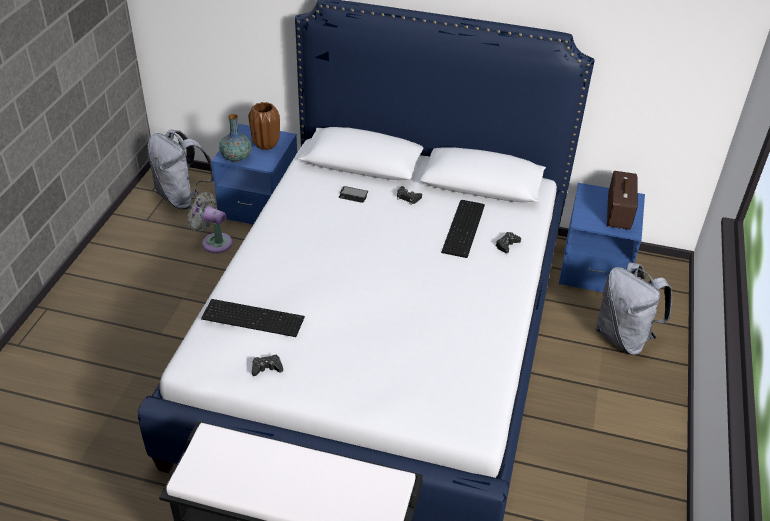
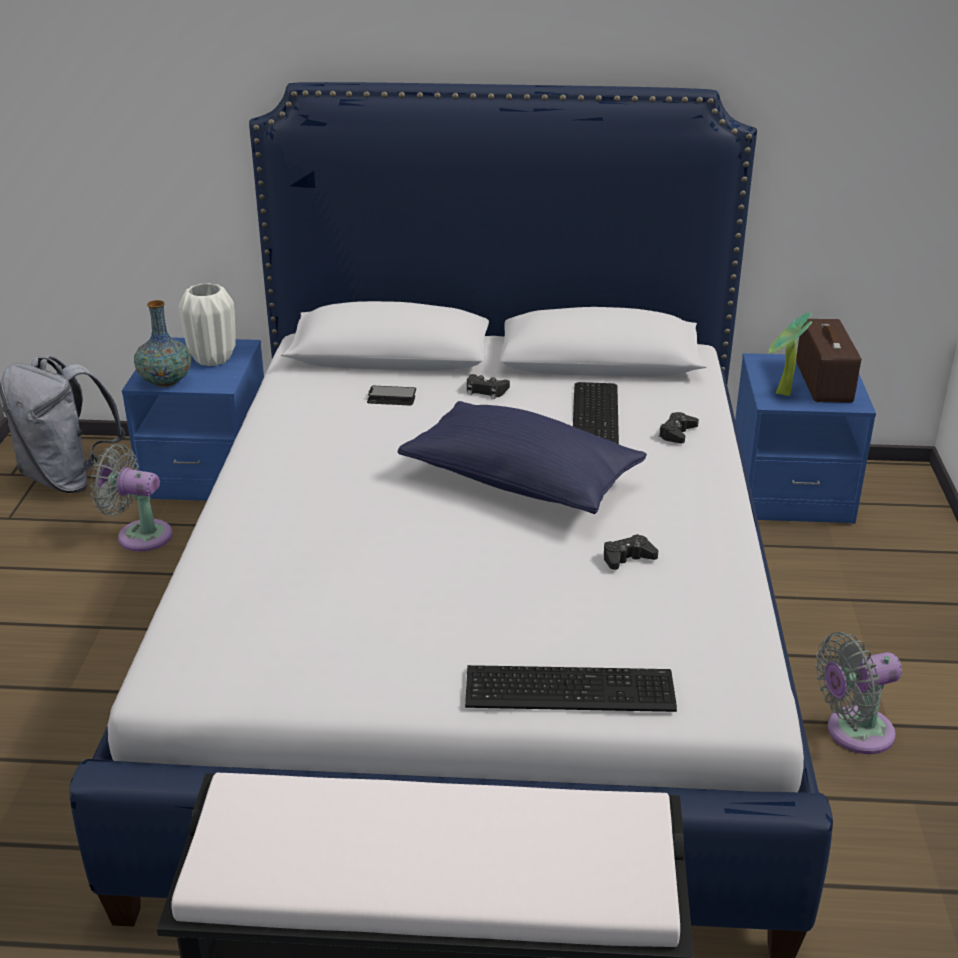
camera: 10 degrees left, 10 degrees down
keyboard [201,299,305,337] -> keyboard moved to [465,665,677,712]
brown vase [248,102,280,150] -> white vase [179,283,236,366]
black game controller [252,355,283,376] -> black game controller moved to [604,534,658,570]
grey backpack [595,262,672,355] -> none
none -> blue pillow [397,401,647,514]
none -> potted plant [768,313,812,396]
none -> grey fan [816,632,902,754]

